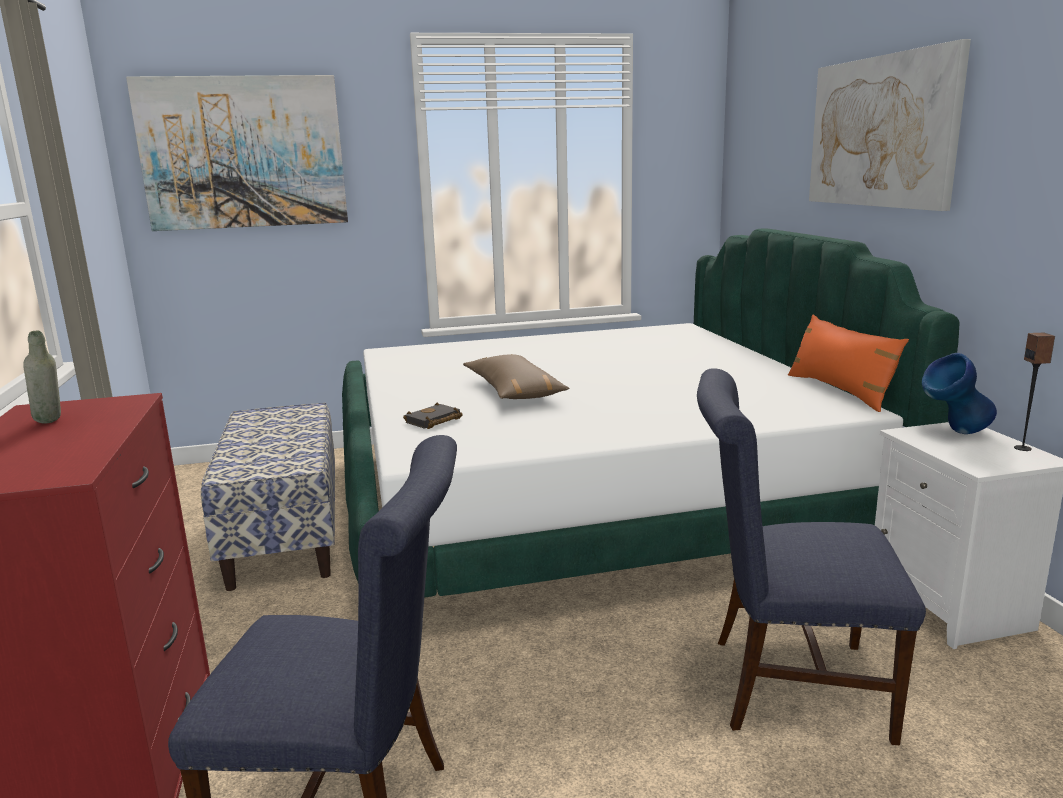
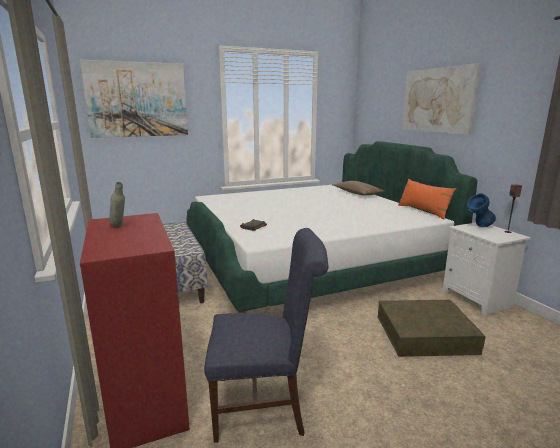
camera: 10 degrees left, 0 degrees up
brown pillow [463,354,569,399] -> brown pillow moved to [333,181,385,196]
blue chair [697,368,926,745] -> brown storage box [378,300,486,357]

